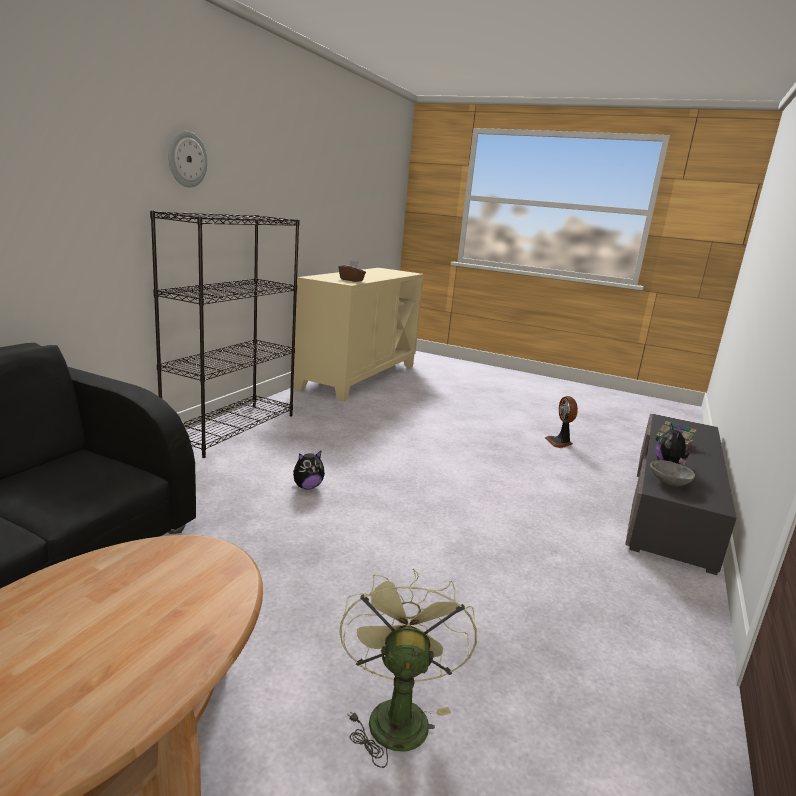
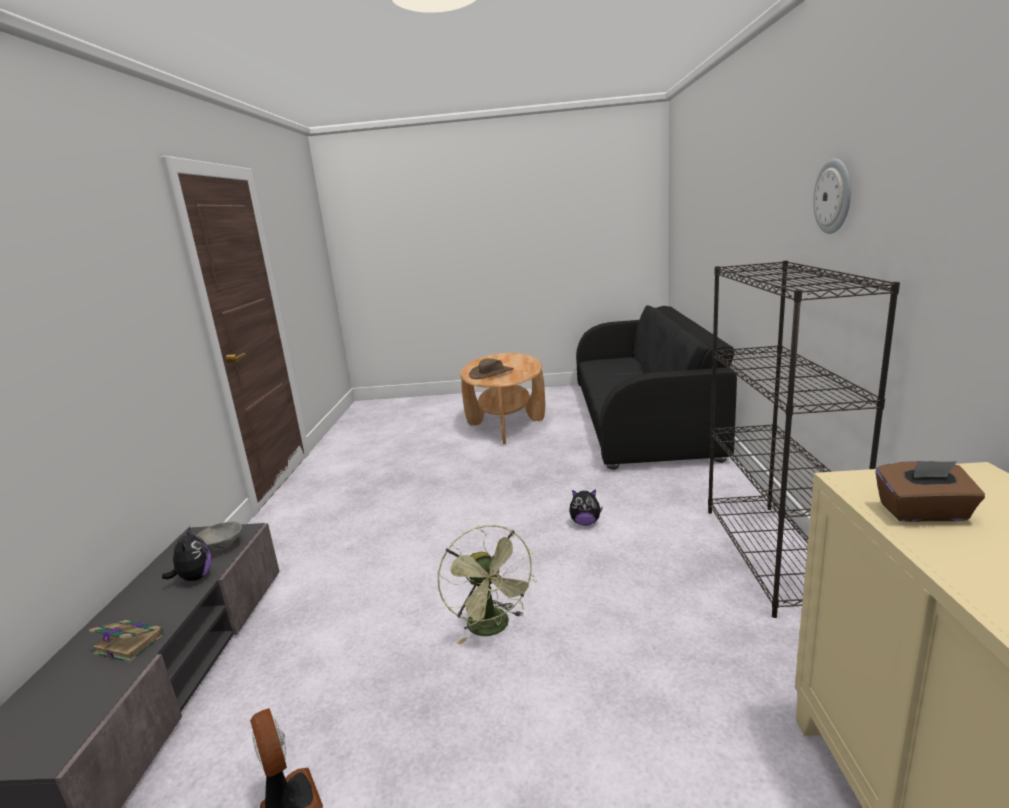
camera: 160 degrees right, 0 degrees up
plush toy [293,450,325,490] -> plush toy turned 120 degrees counterclockwise [569,489,603,526]
green fan [339,568,477,768] -> green fan moved to [438,525,537,645]
none -> brown hat [469,359,514,379]

